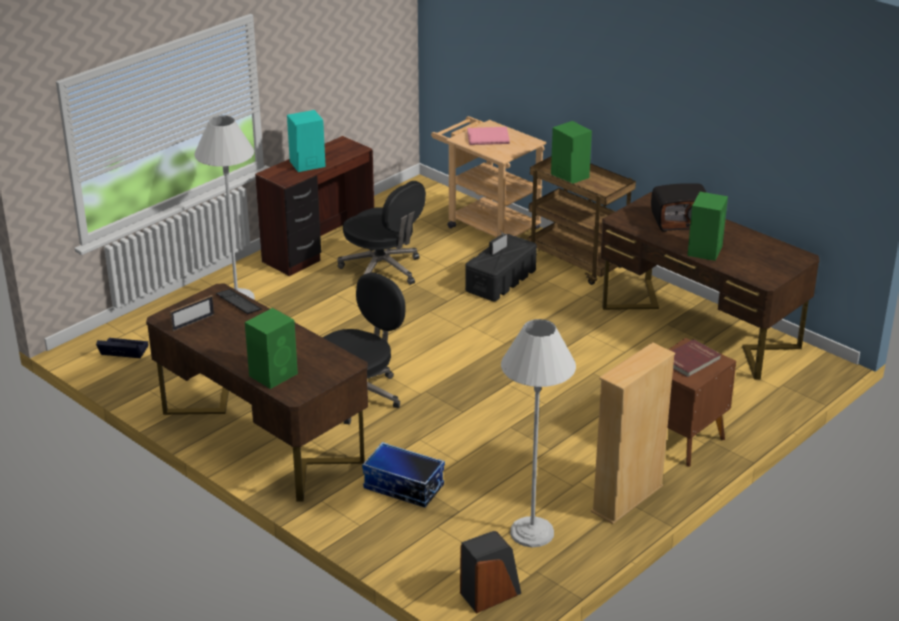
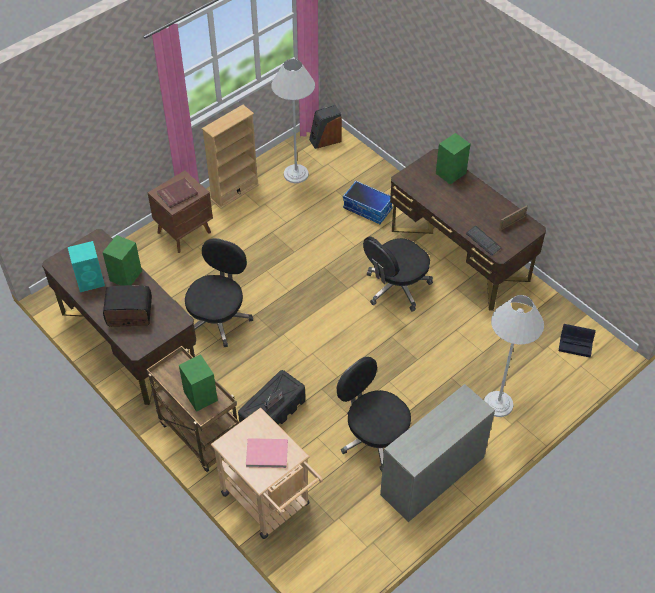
camera: 175 degrees left, 20 degrees up
brown desk [255,136,374,276] -> grey desk [380,384,495,522]
turquoise speaker [287,110,326,172] -> turquoise speaker moved to [68,241,105,292]
none -> black office chair [185,238,253,347]

